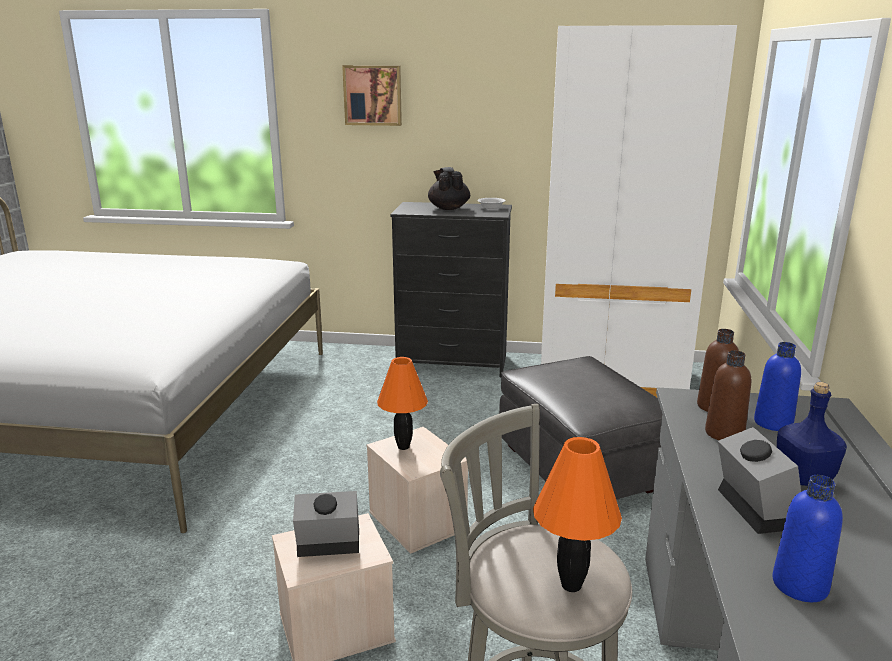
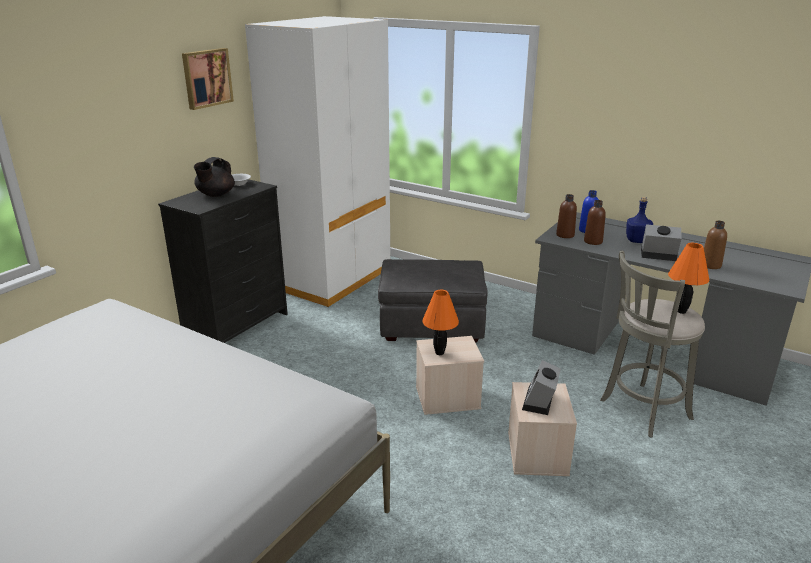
camera: 65 degrees left, 5 degrees up
picture [342,65,402,126] -> picture moved to [182,48,234,110]
black teapot [428,167,470,210] -> black teapot turned 75 degrees counterclockwise [194,157,235,197]
blue bottle [772,475,843,602] -> brown bottle [704,221,727,269]

